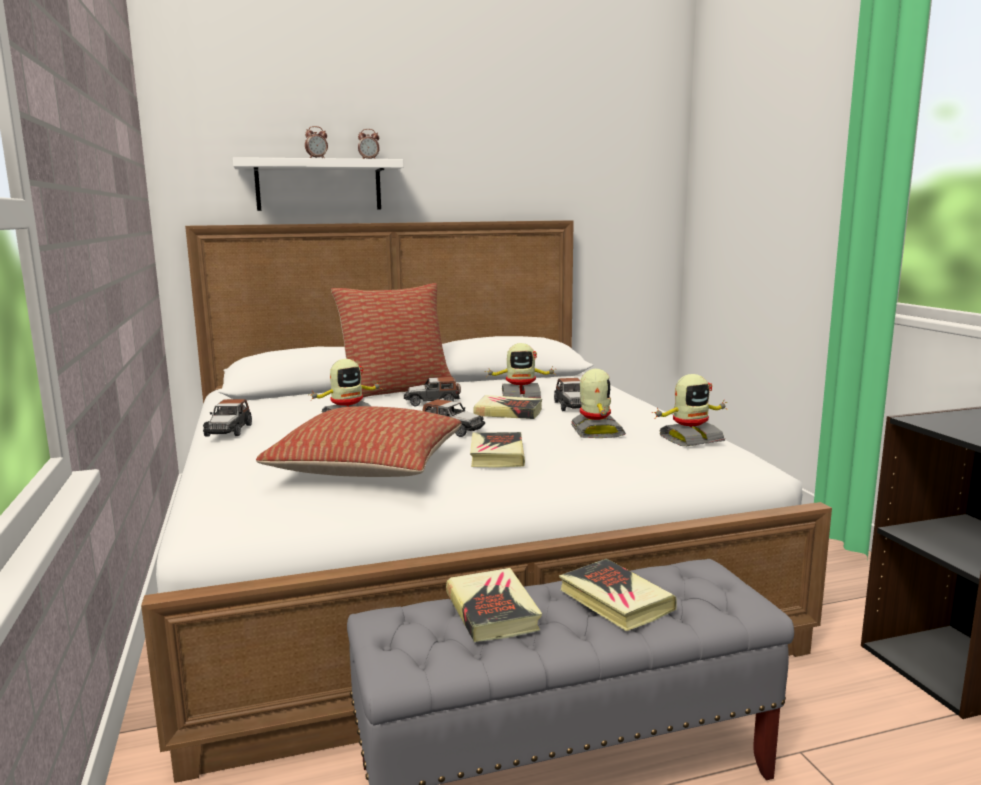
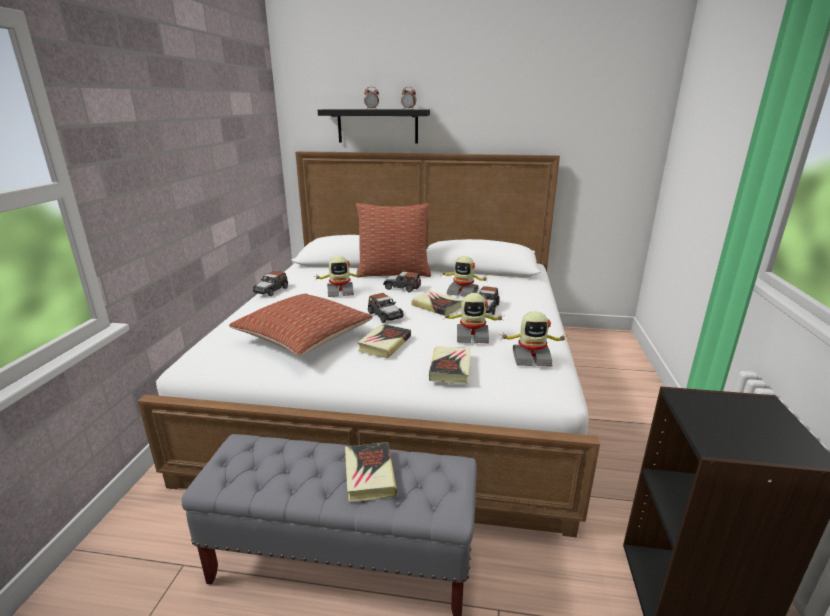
camera: 25 degrees right, 10 degrees up
white shelf [233,157,403,211] -> black shelf [318,109,430,143]
book [446,568,542,642] -> book moved to [429,346,471,384]
toy robot [571,369,626,438] -> toy robot turned 75 degrees clockwise [442,293,504,344]

